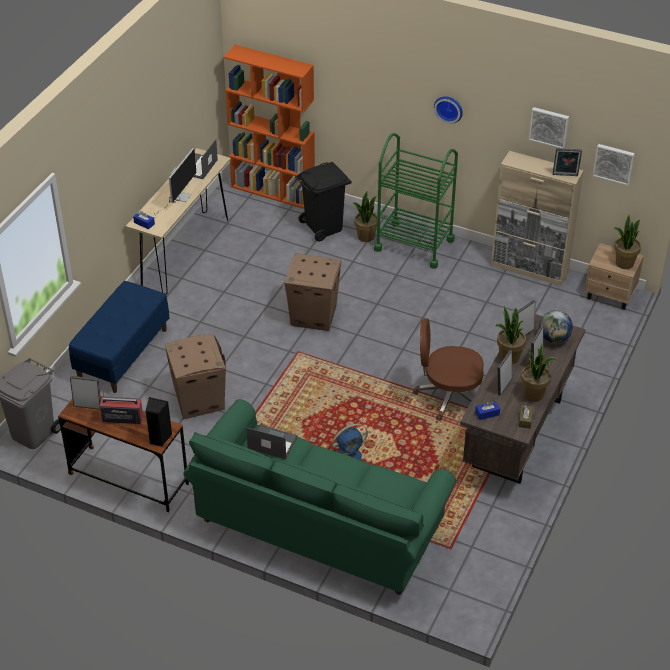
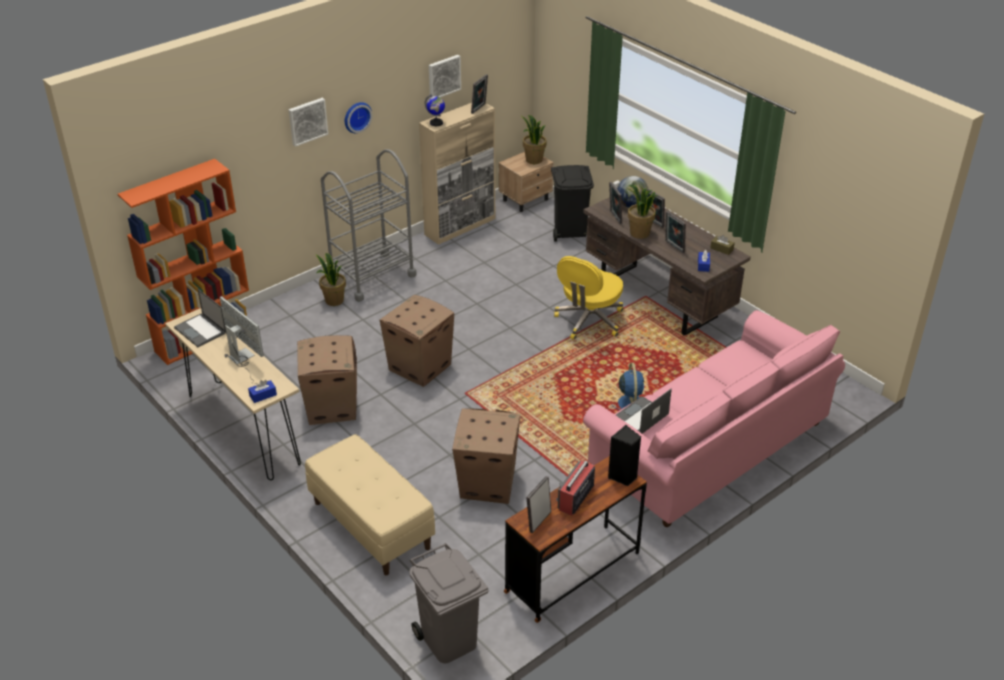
camera: 65 degrees left, 5 degrees down
blue bench [69,281,169,393] -> beige bench [305,434,435,575]
green sofa [183,399,456,595] -> pink sofa [583,310,845,527]
black trash can [295,162,352,241] -> black trash can moved to [551,165,594,242]
green cart [374,133,458,269] -> grey cart [321,149,417,302]
brown office chair [412,318,484,421] -> yellow office chair [554,256,623,340]
potted plant [521,344,557,401] -> none
picture [593,144,635,186] -> picture moved to [289,98,328,147]
none -> cardboard box [297,335,357,425]
none -> globe [425,94,445,126]

